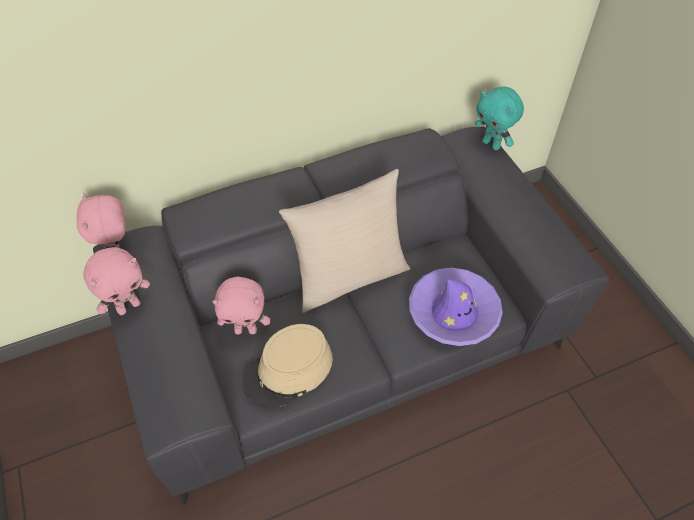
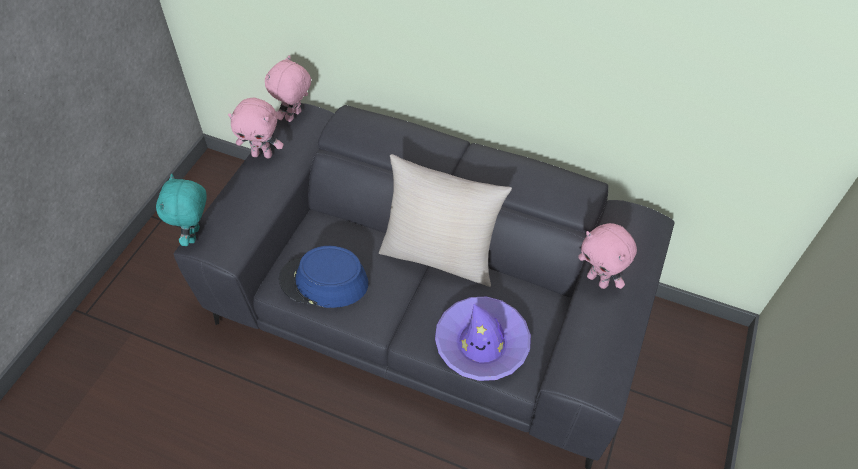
camera: 45 degrees right, 0 degrees up
pink plush toy [212,277,270,334] -> pink plush toy moved to [578,223,637,289]
beige hat [242,324,333,407] -> blue hat [279,246,369,308]
turquoise plush toy [475,86,524,150] -> turquoise plush toy moved to [156,174,207,246]

